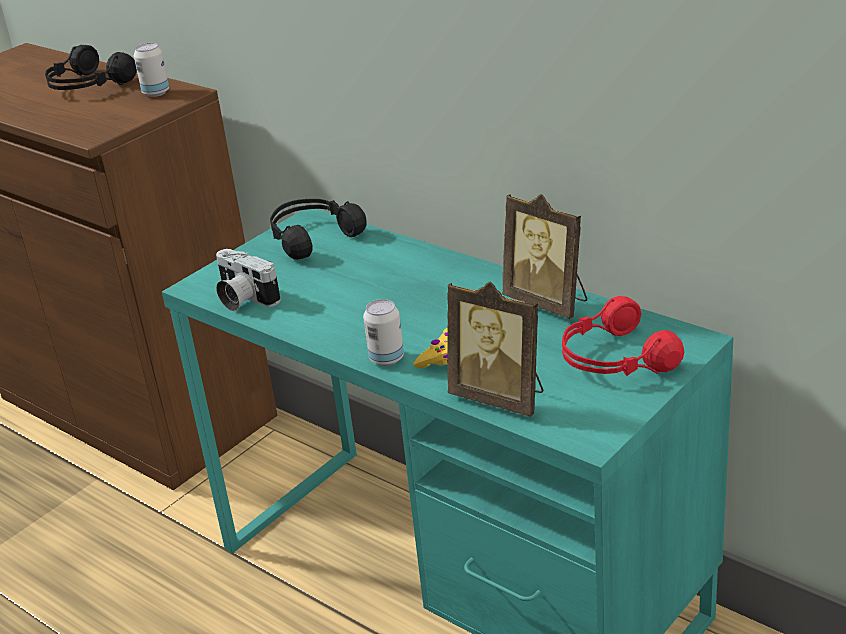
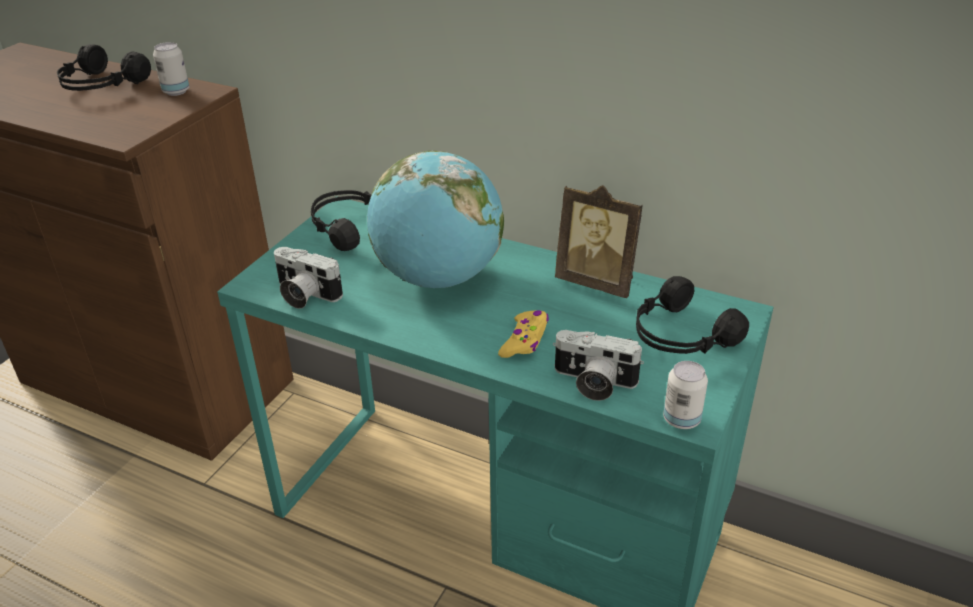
camera: 15 degrees left, 5 degrees up
can [363,299,404,366] -> can moved to [663,361,708,429]
picture frame [447,282,543,417] -> camera [553,330,644,401]
red headphones [562,296,684,376] -> black headphones [636,276,749,354]
none -> globe [367,151,504,288]

